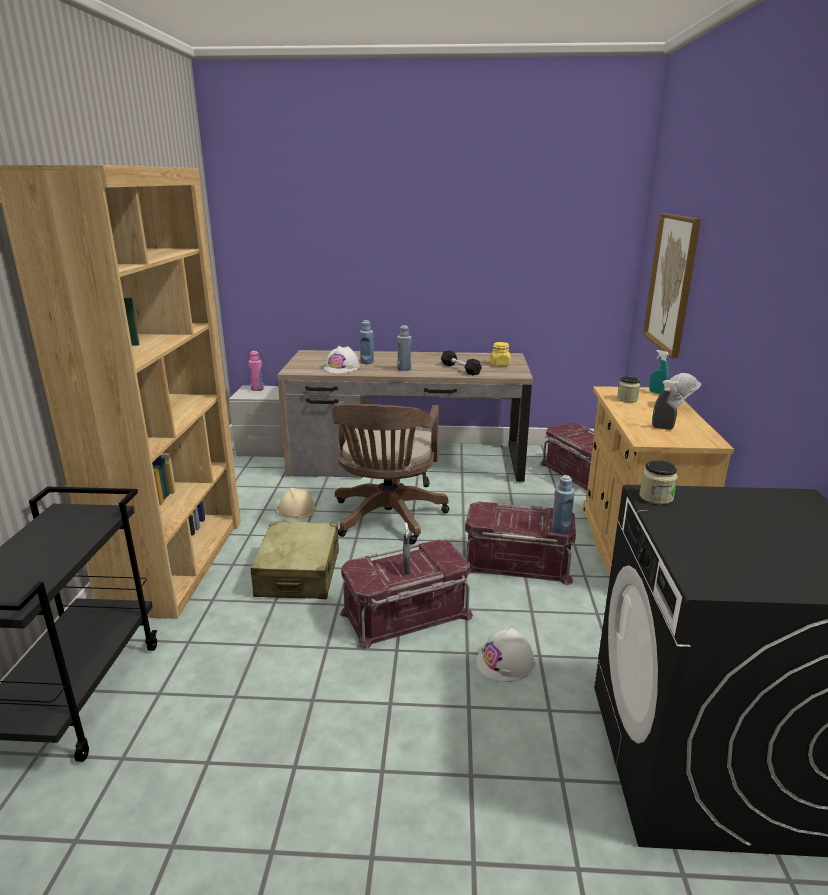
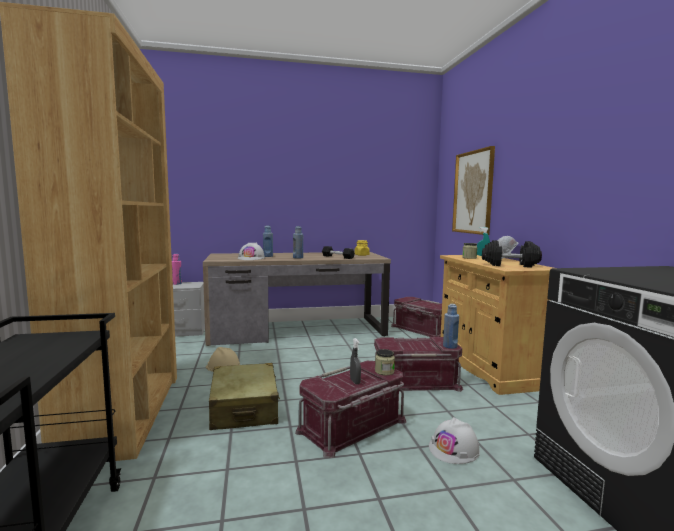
camera: 15 degrees left, 15 degrees down
brown office chair [332,401,450,544] -> none
jar [639,460,678,504] -> jar moved to [375,349,395,375]
grey spray bottle [652,380,679,430] -> black dumbbell [482,240,542,267]

